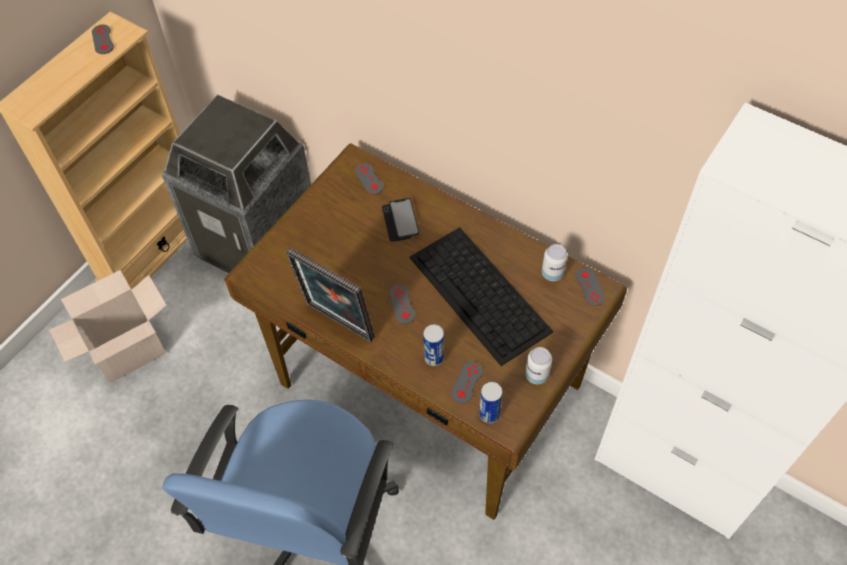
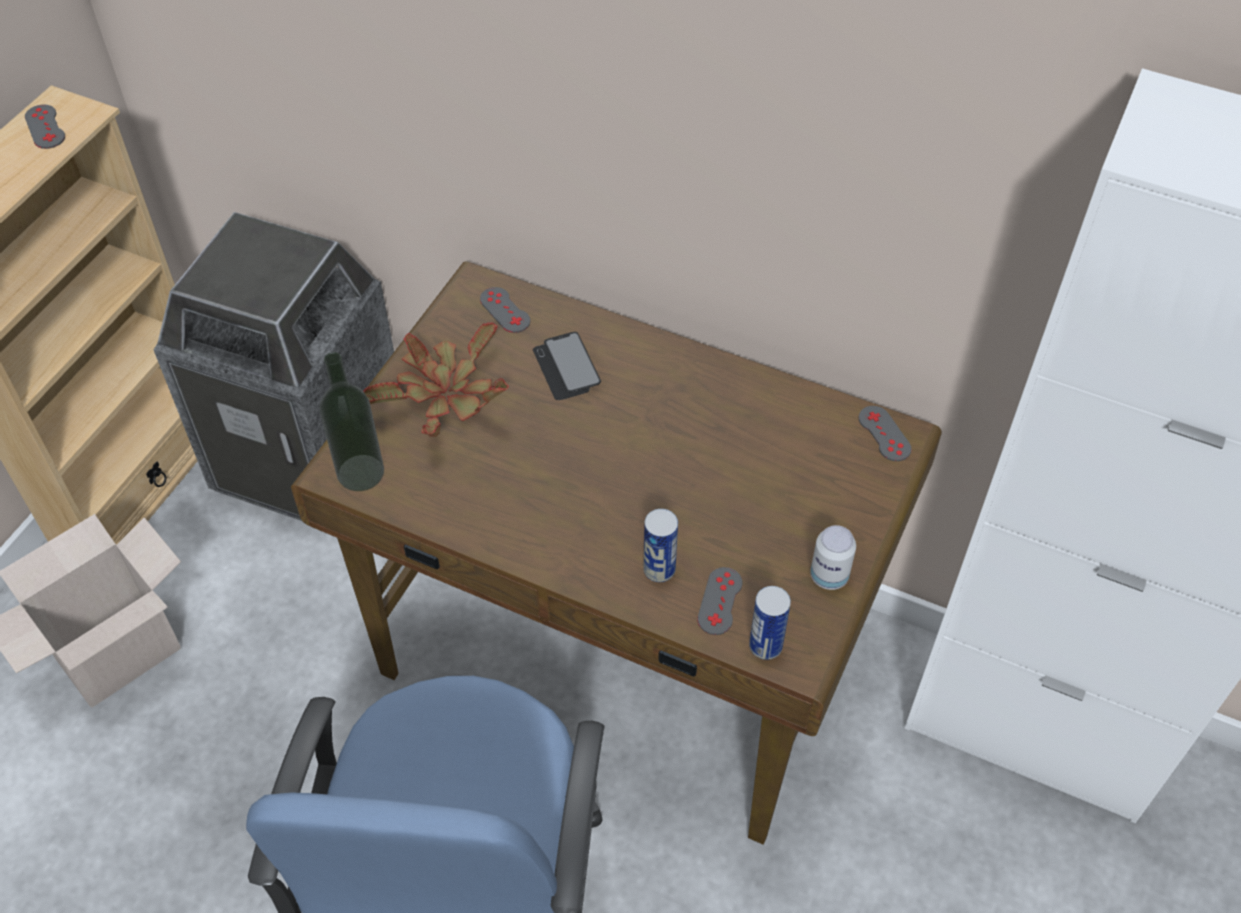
camera: 10 degrees left, 5 degrees down
picture frame [286,247,375,342] -> none
grey game controller [389,285,415,324] -> none
keyboard [410,227,553,366] -> none
can [542,244,567,281] -> none
none -> bottle [320,352,384,491]
none -> potted plant [363,322,509,437]

